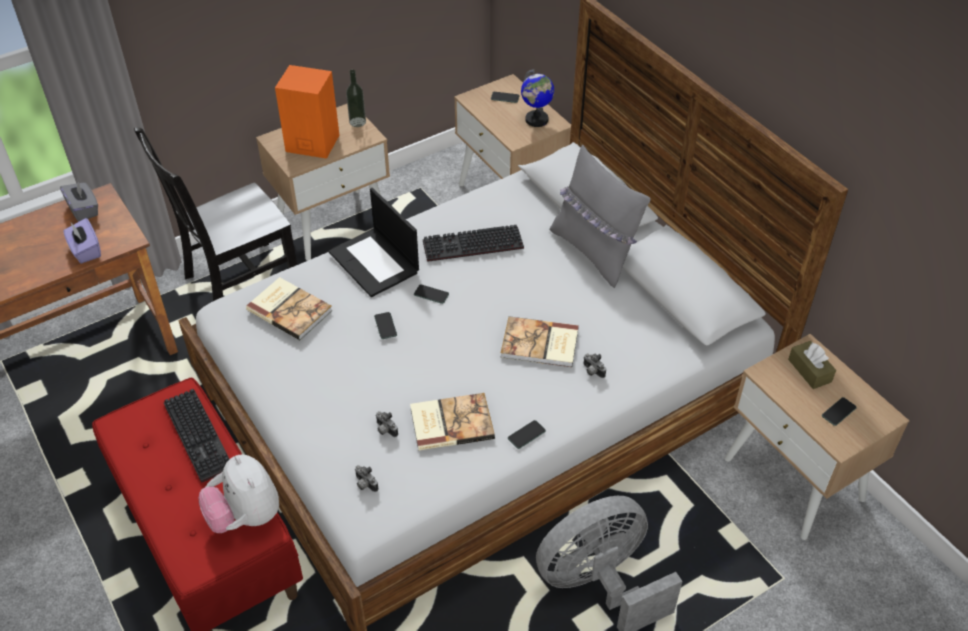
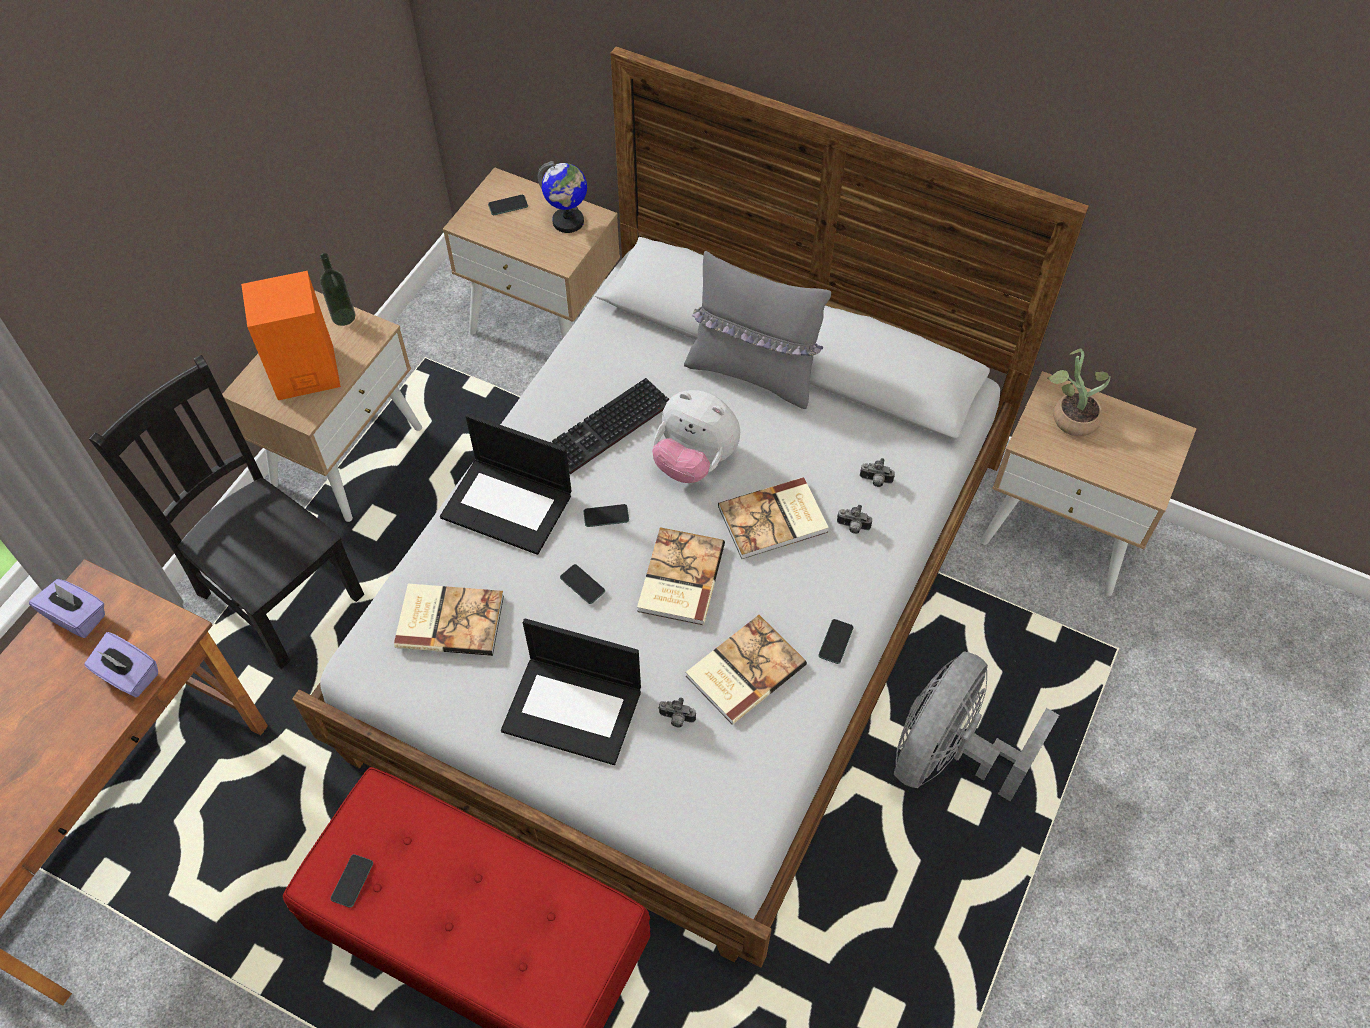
camera: 30 degrees left, 10 degrees up
grey tissue box [60,180,98,222] -> purple tissue box [29,579,105,638]
black chair [134,127,297,301] -> black chair turned 105 degrees clockwise [89,355,364,669]
keyboard [164,389,229,483] -> none
plush toy [199,454,279,533] -> plush toy moved to [652,390,740,483]
camera [355,465,379,492] -> camera moved to [860,458,895,487]
brown tissue box [788,341,836,389] -> potted plant [1048,349,1111,436]
phone [822,397,857,426] -> phone moved to [331,854,373,908]
none -> laptop [501,618,641,765]
none -> book [637,527,725,625]

